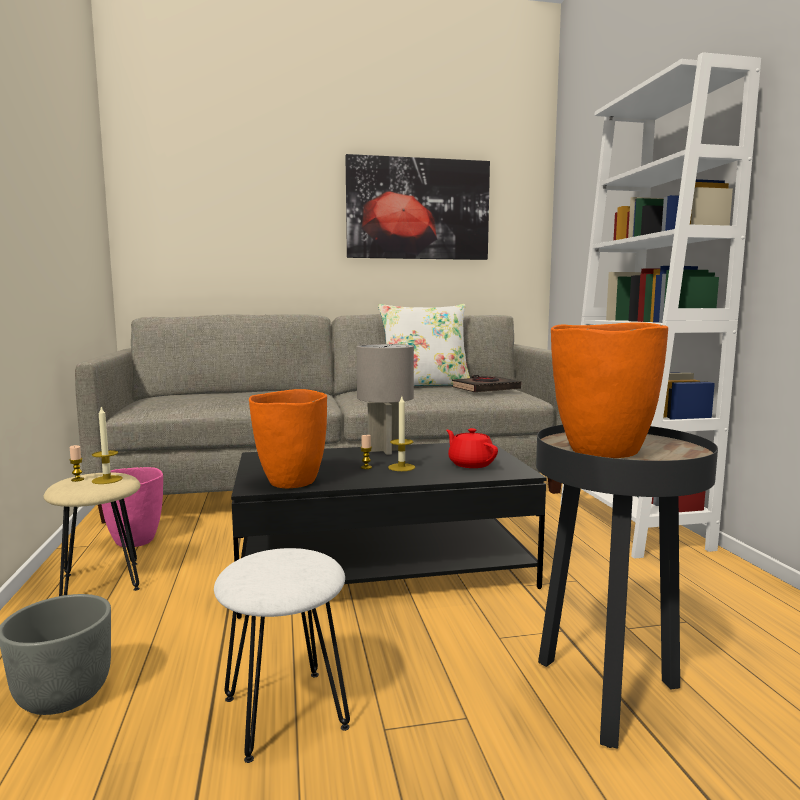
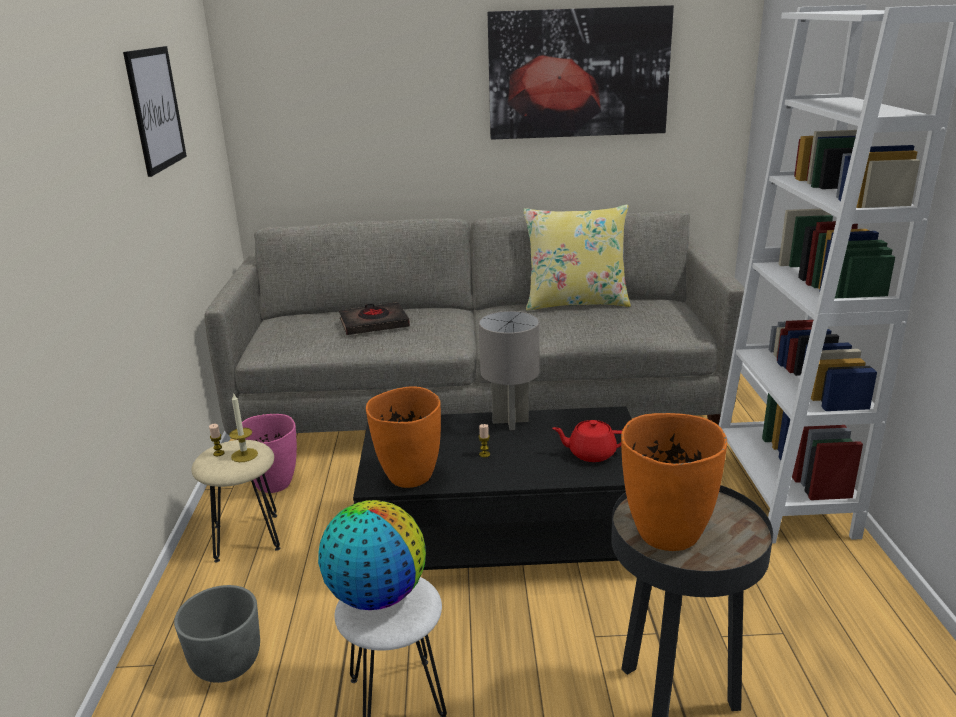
camera: 10 degrees right, 15 degrees up
white pillow [378,304,470,386] -> yellow pillow [523,205,631,311]
candle [388,397,415,471] -> none
red teapot [446,428,498,468] -> red teapot turned 60 degrees counterclockwise [552,420,622,462]
black book [452,375,521,392] -> black book moved to [339,302,410,335]
none -> picture [123,46,187,177]
none -> globe [318,500,426,610]

